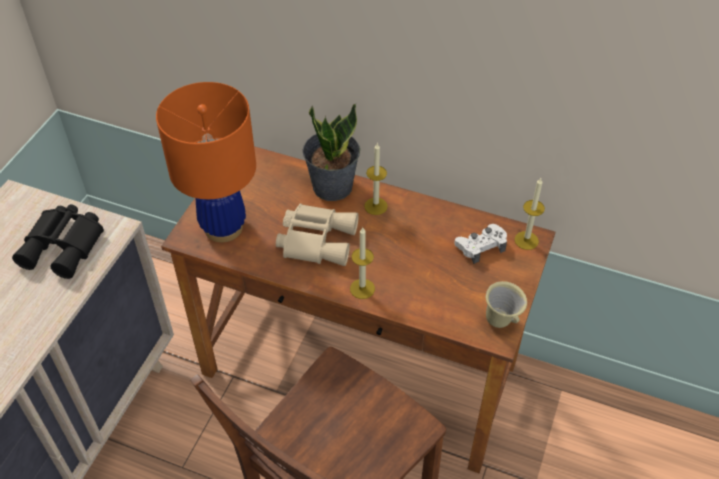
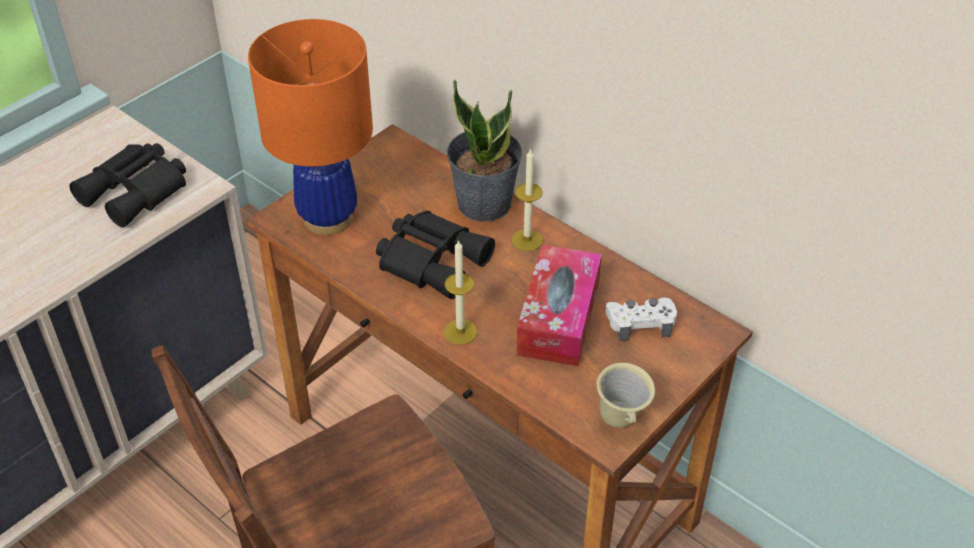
camera: 20 degrees right, 5 degrees down
beige binoculars [276,204,359,266] -> black binoculars [376,210,495,299]
candle [514,178,545,250] -> none
none -> tissue box [516,245,602,366]

